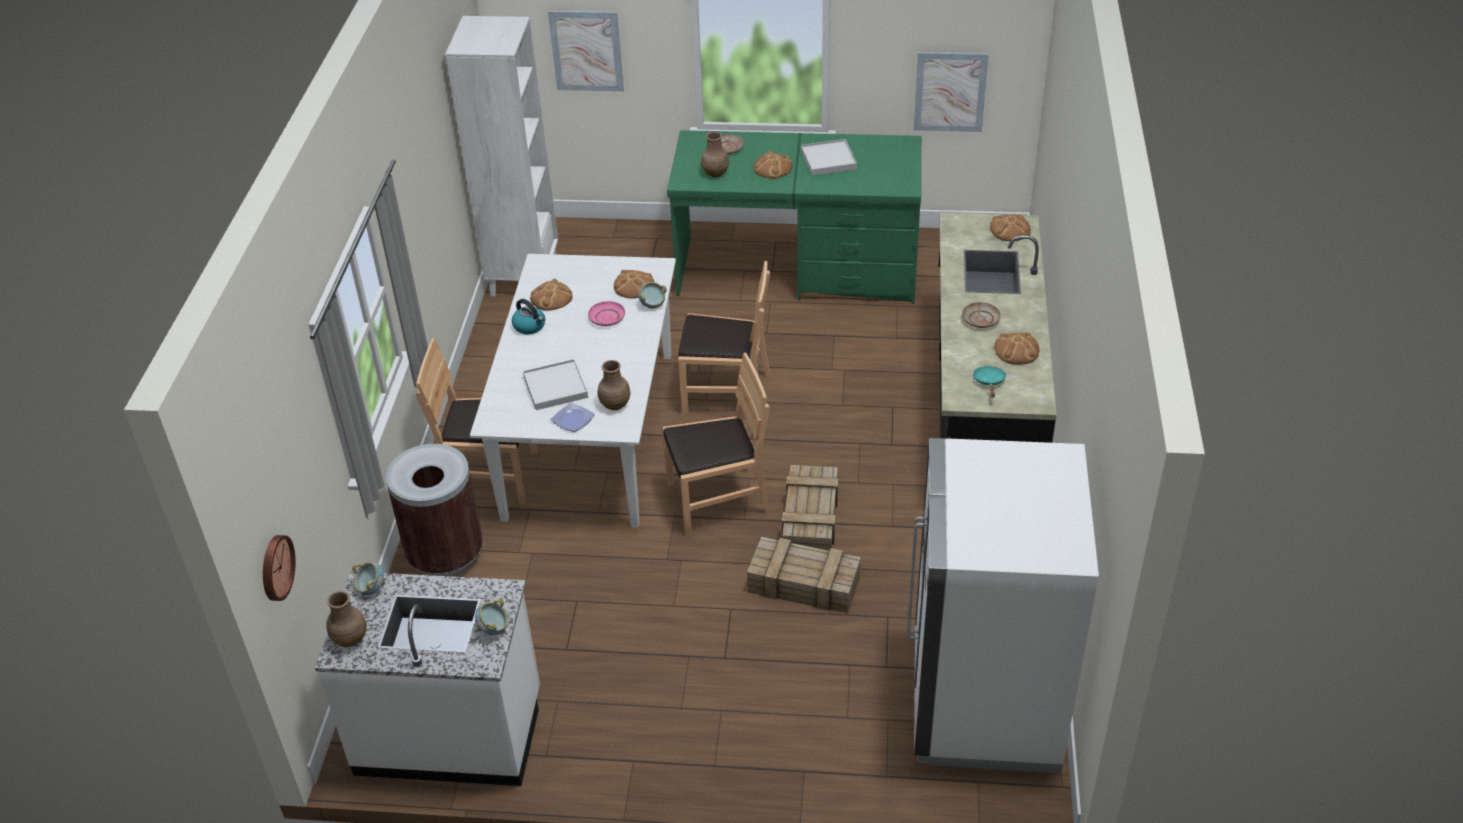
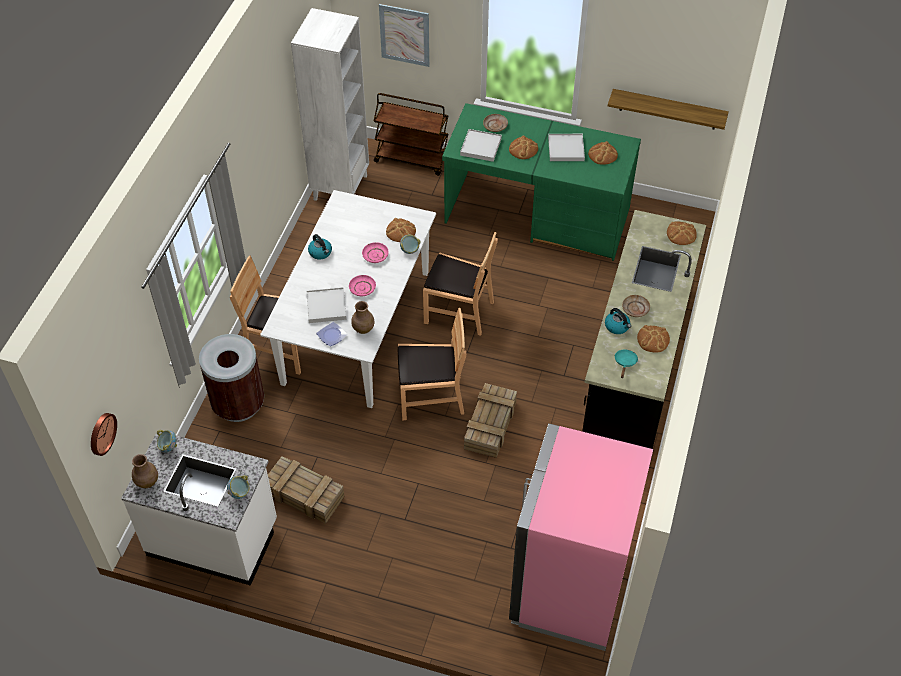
camera: 10 degrees right, 10 degrees up
bread [530,279,573,311] -> bread moved to [588,141,618,165]
brown vase [701,132,729,177] -> white tray [460,129,502,162]
crate [747,537,861,613] -> crate moved to [268,456,344,524]
white fridge [907,438,1099,773] -> pink fridge [509,423,653,651]
picture [914,52,989,132] -> shelf [608,89,729,130]
none -> pink plate [349,275,376,296]
none -> brown cart [374,93,448,176]
none -> kettle [605,308,631,334]

